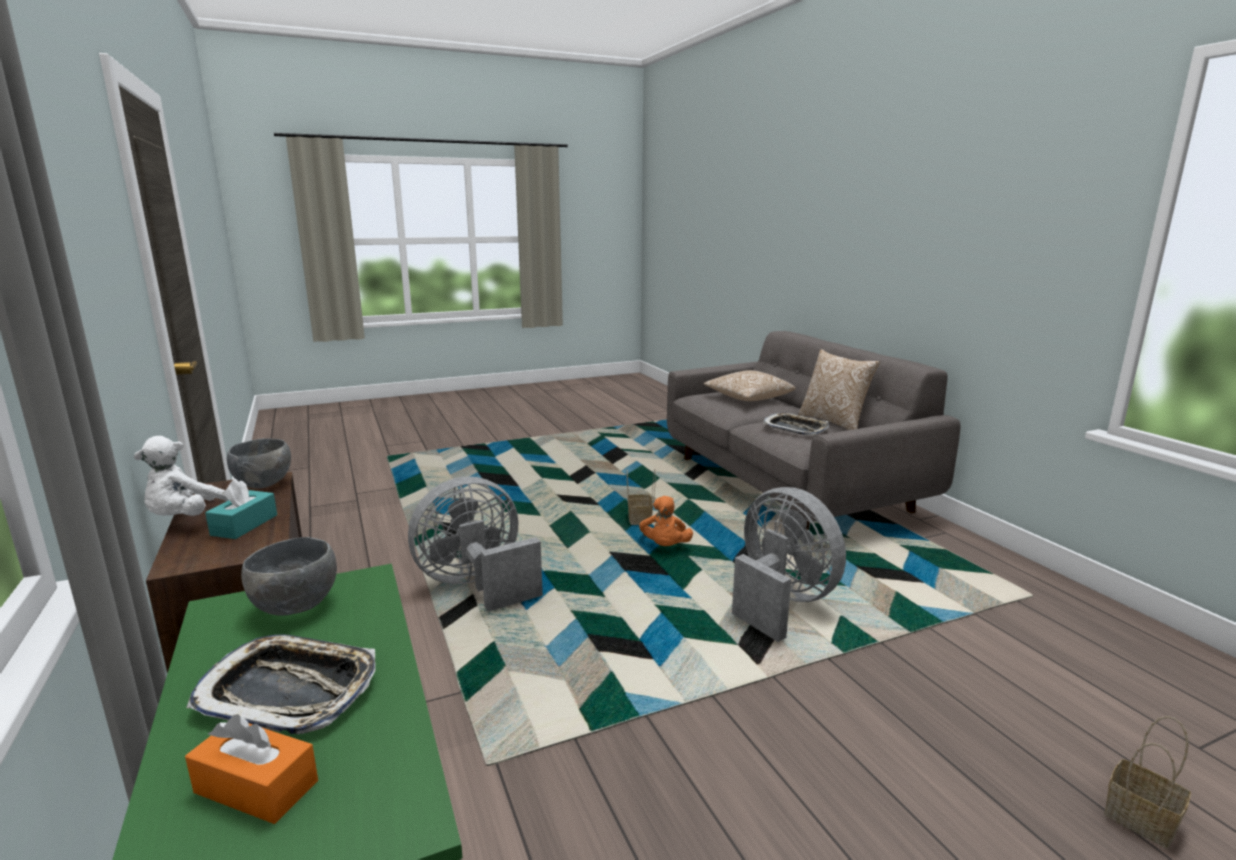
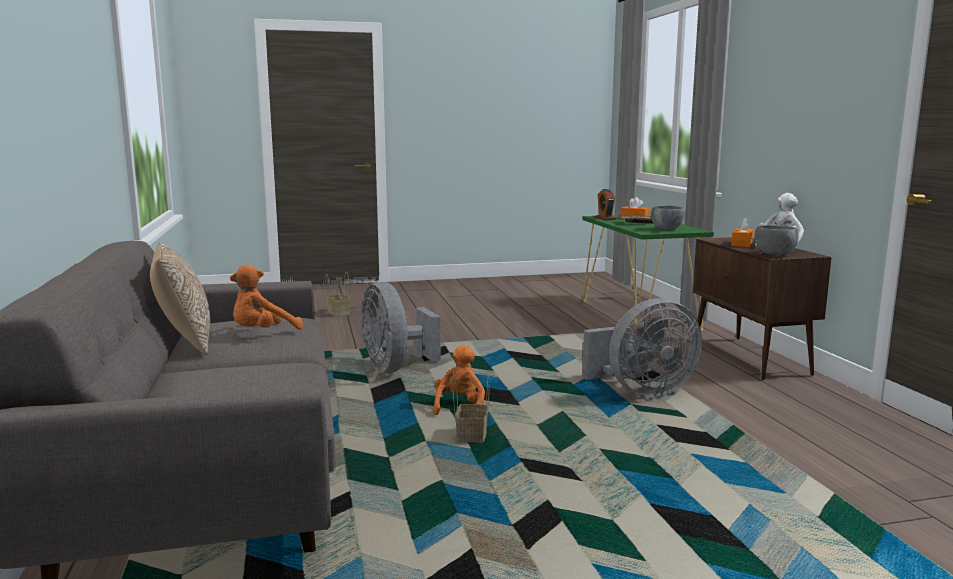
camera: 170 degrees left, 5 degrees down
turquoise tissue box [205,479,277,539] -> orange tissue box [731,217,753,247]
pillow [704,370,796,401] -> none
tray [763,412,829,435] -> orange plush toy [230,265,303,330]
none -> alarm clock [596,189,615,220]

